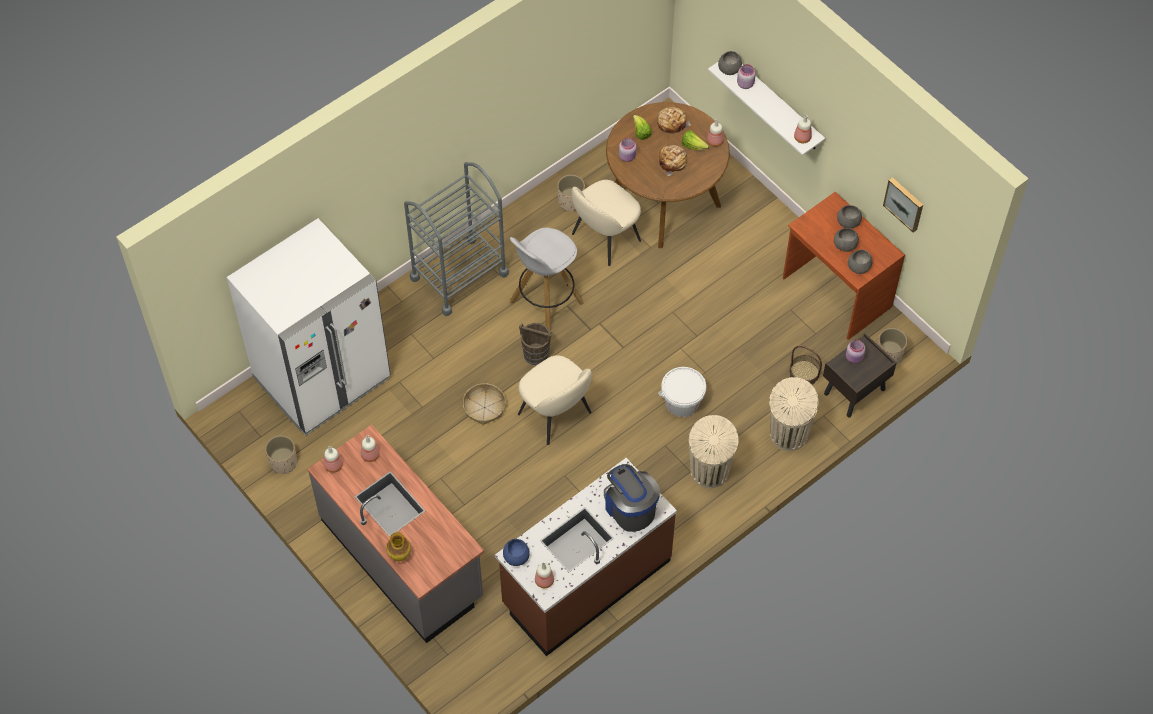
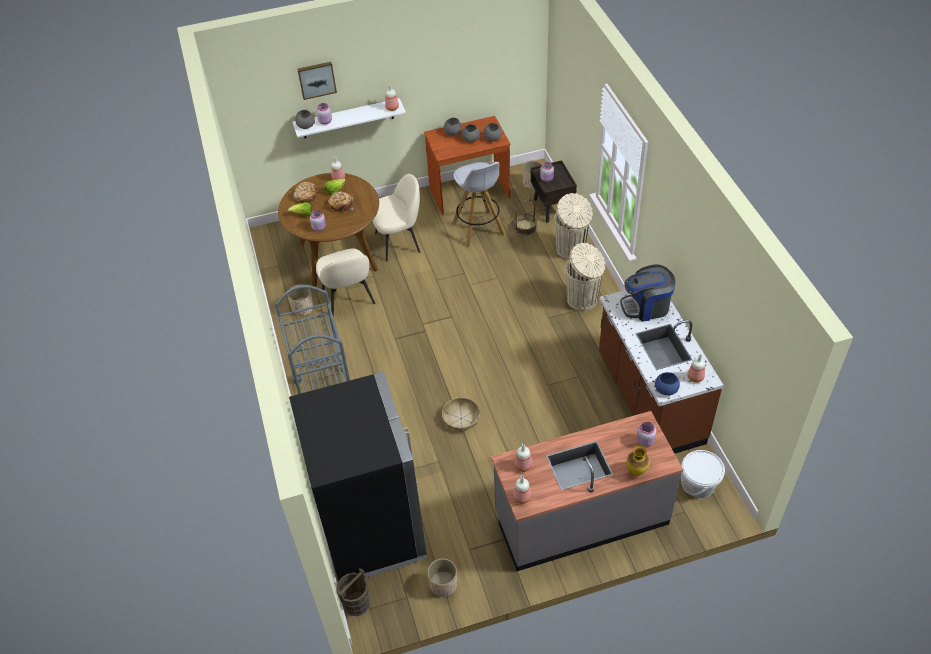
camera: 65 degrees left, 10 degrees down
white fridge [227,218,391,435] -> black fridge [289,372,427,580]
white stool [510,228,584,331] -> white stool moved to [452,162,506,247]
beige chair [518,355,592,445] -> beige chair moved to [373,174,420,261]
brown bucket [519,323,552,365] -> brown bucket moved to [336,568,370,616]
white bucket [658,367,706,417] -> white bucket moved to [681,450,725,498]
picture [883,177,923,233] -> picture moved to [297,62,337,100]
none -> pink jar [637,422,656,447]

